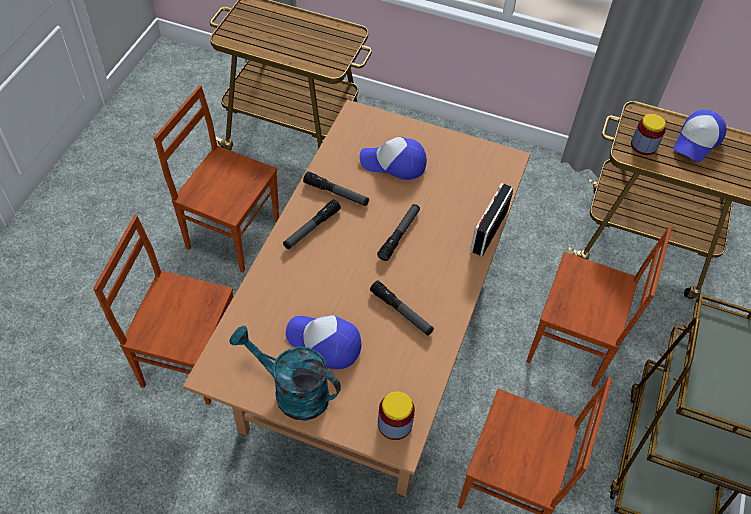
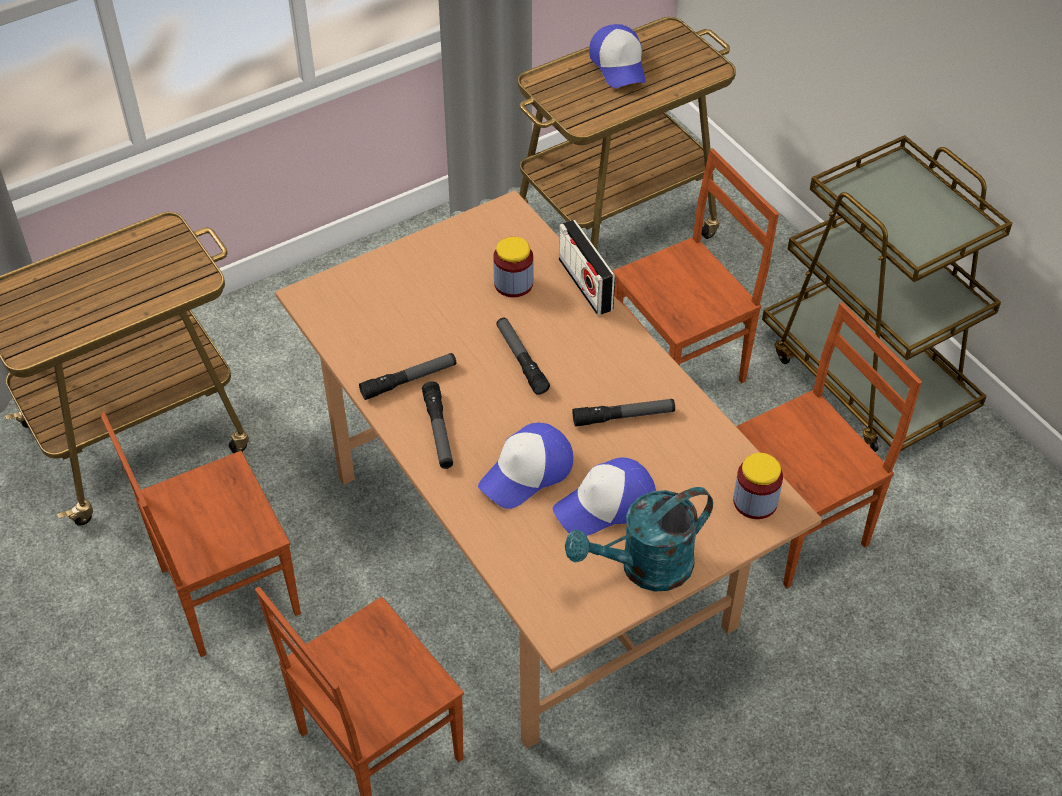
camera: 50 degrees left, 5 degrees down
cap [360,137,427,180] -> cap moved to [478,423,573,509]
jar [631,114,666,155] -> jar moved to [493,237,533,297]

